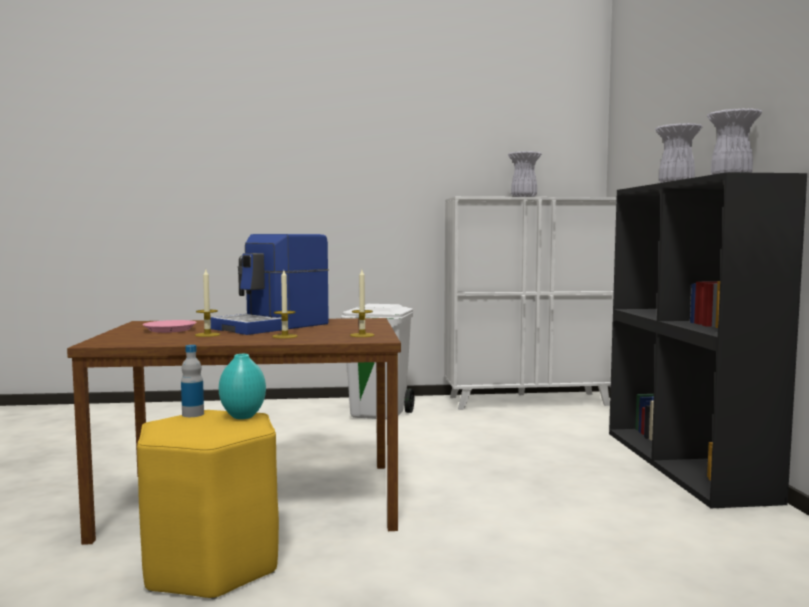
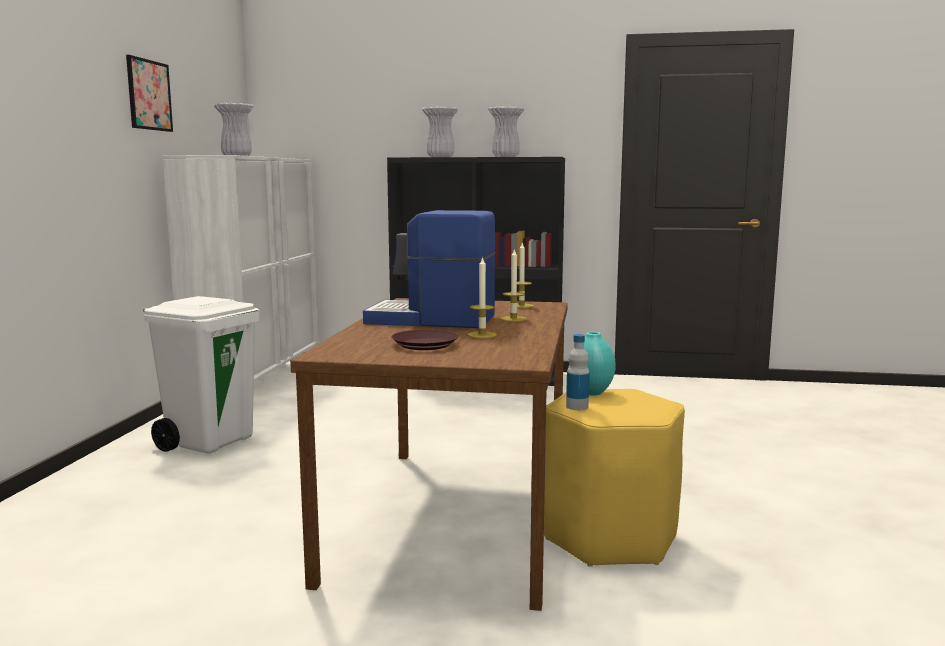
camera: 75 degrees left, 5 degrees up
pink plate [143,320,197,333] -> brown plate [391,329,459,350]
coffee machine [211,234,329,335] -> coffee machine turned 135 degrees clockwise [363,210,496,328]
none -> picture [126,55,173,132]

